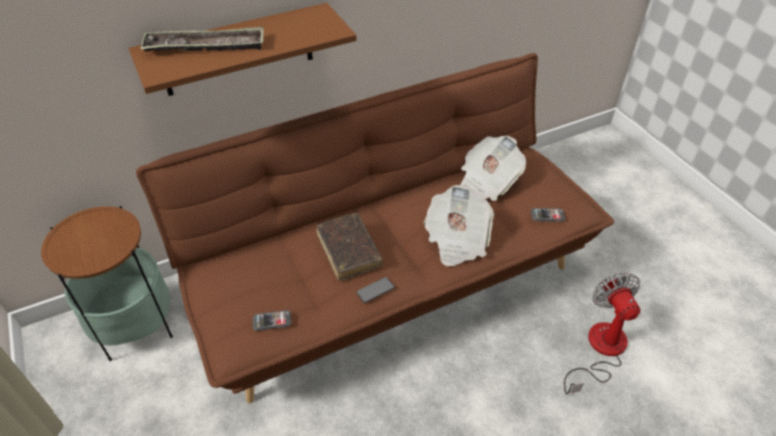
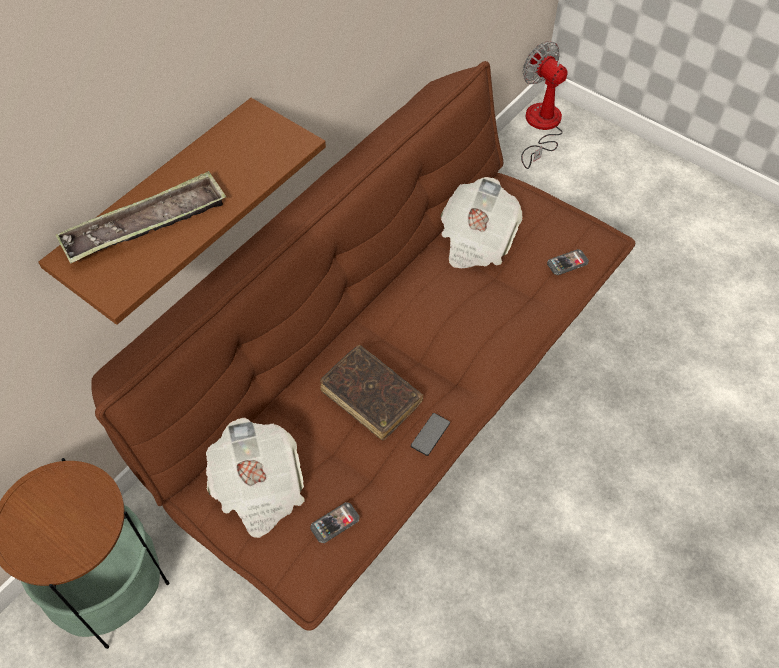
camera: 25 degrees left, 10 degrees up
newspaper [424,185,494,267] -> newspaper moved to [206,418,305,538]
fan [564,272,640,394] -> fan moved to [521,41,568,169]

